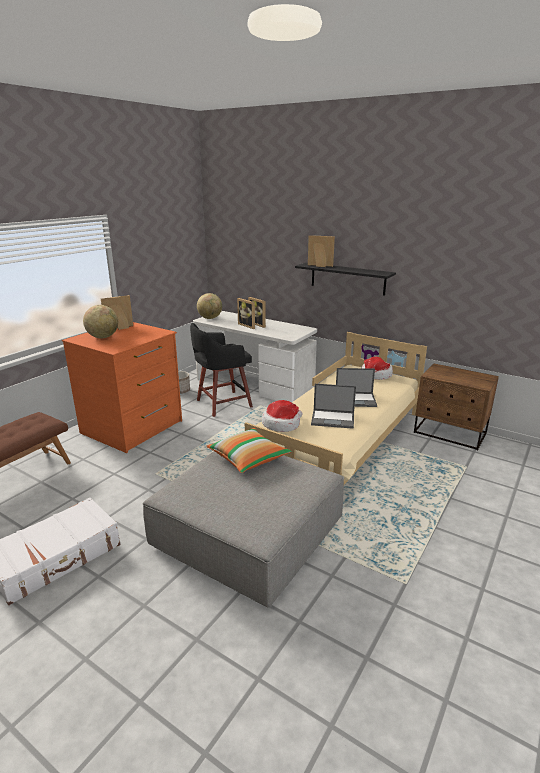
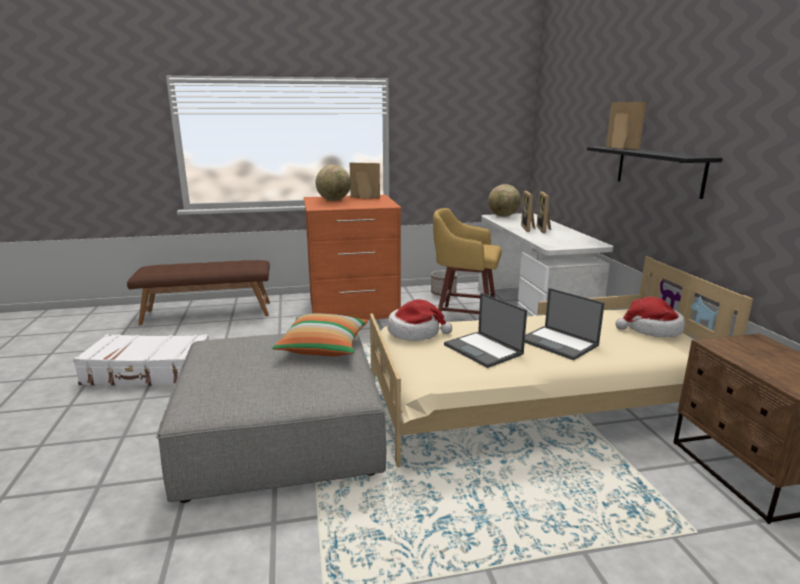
camera: 45 degrees right, 5 degrees down
black stool [190,323,253,417] -> yellow stool [433,208,502,314]

